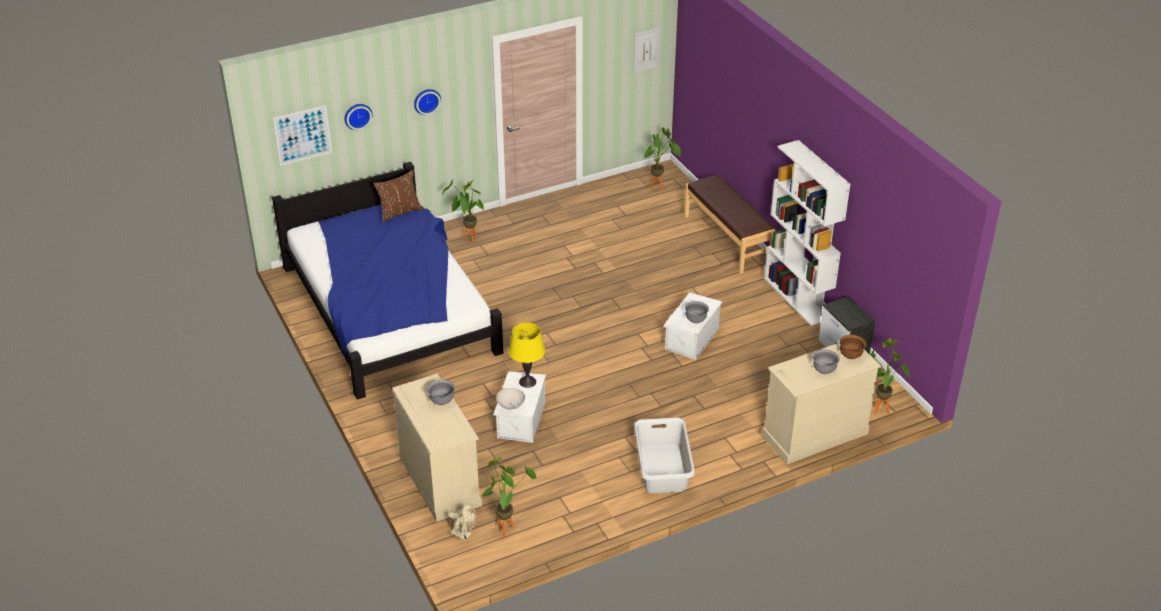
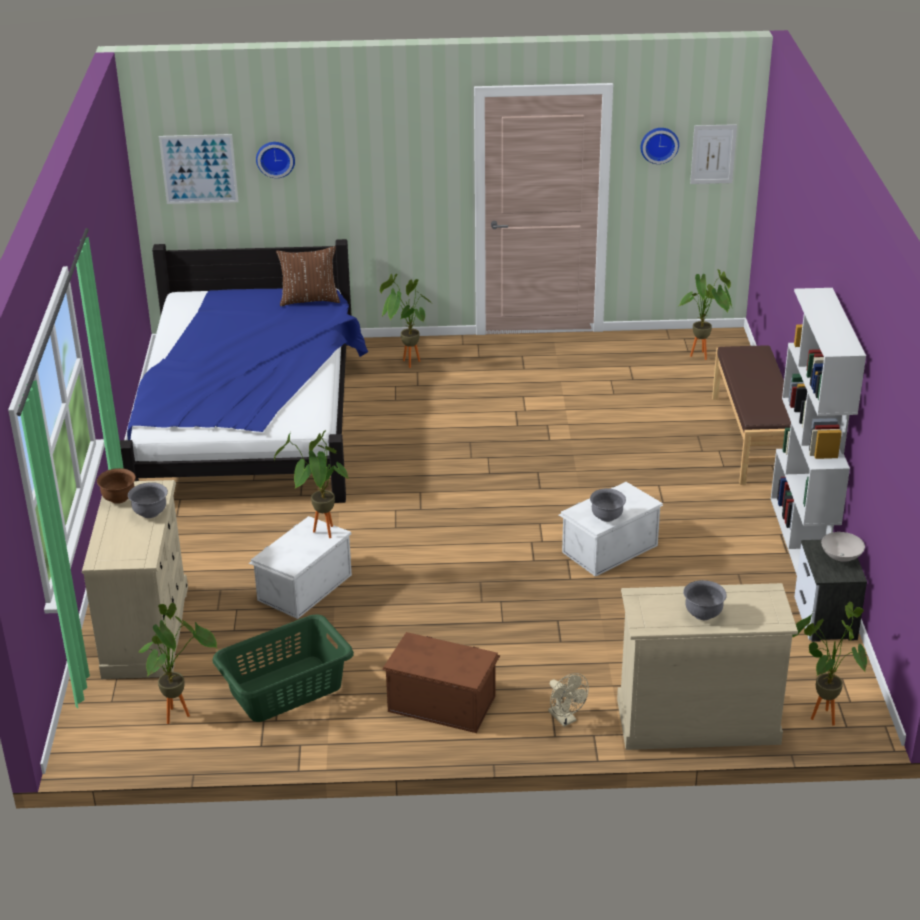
camera: 25 degrees right, 5 degrees down
wall clock [414,89,441,115] -> wall clock moved to [640,128,679,164]
beige fan [448,504,477,541] -> beige fan moved to [548,673,589,727]
white bowl [496,388,525,409] -> white bowl moved to [821,532,865,562]
yellow table lamp [509,322,545,388] -> potted plant [274,430,349,538]
grey laundry basket [634,418,695,493] -> brown storage box [382,632,500,733]
brown bowl [839,335,866,359] -> brown bowl moved to [97,468,136,504]
none -> green laundry basket [212,614,354,722]

